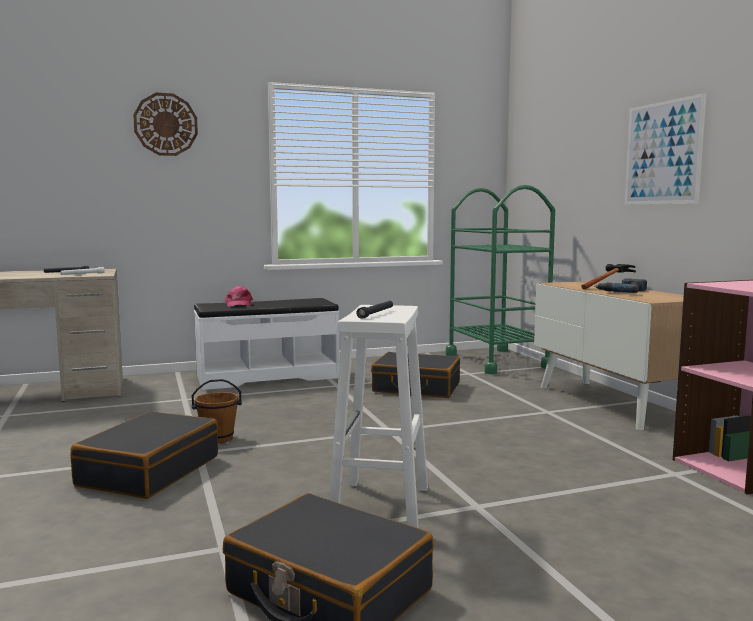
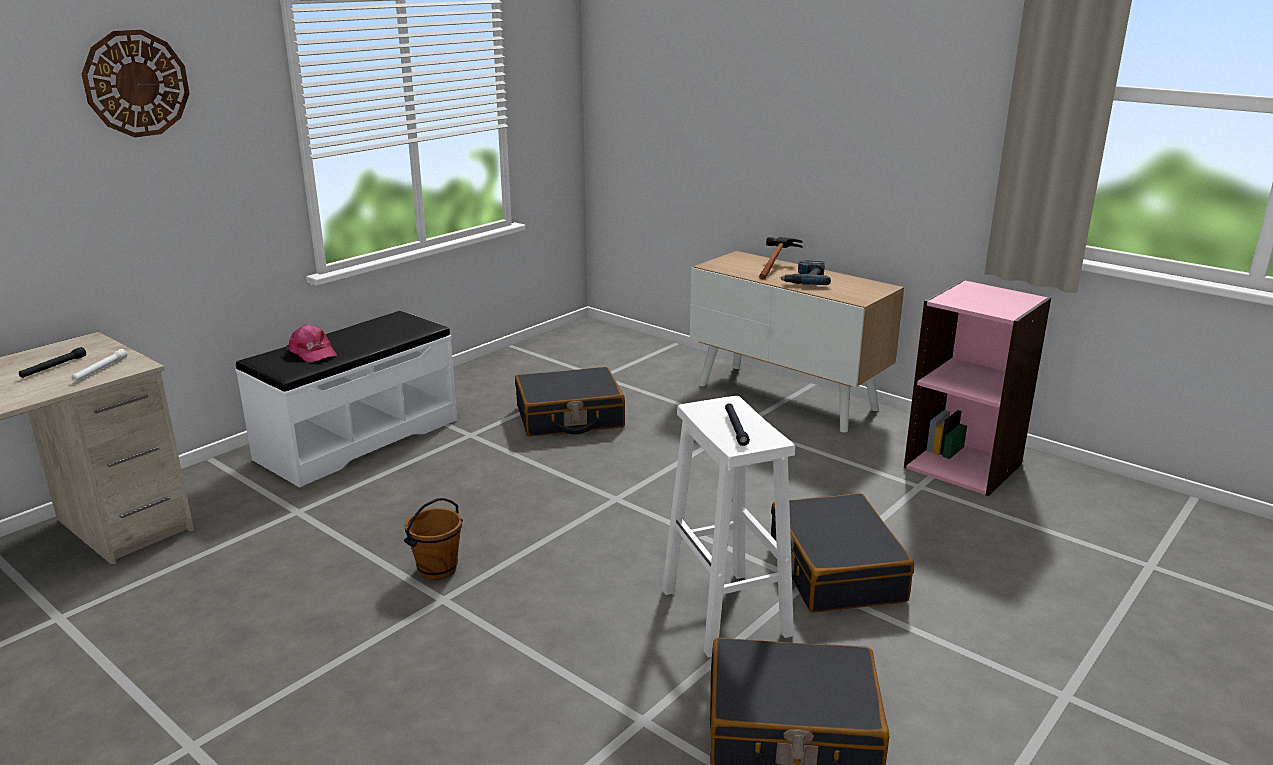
camera: 30 degrees left, 15 degrees up
black suitcase [71,411,218,499] -> black suitcase moved to [771,493,914,613]
green cart [446,185,555,374] -> none
picture [625,93,706,204] -> none

